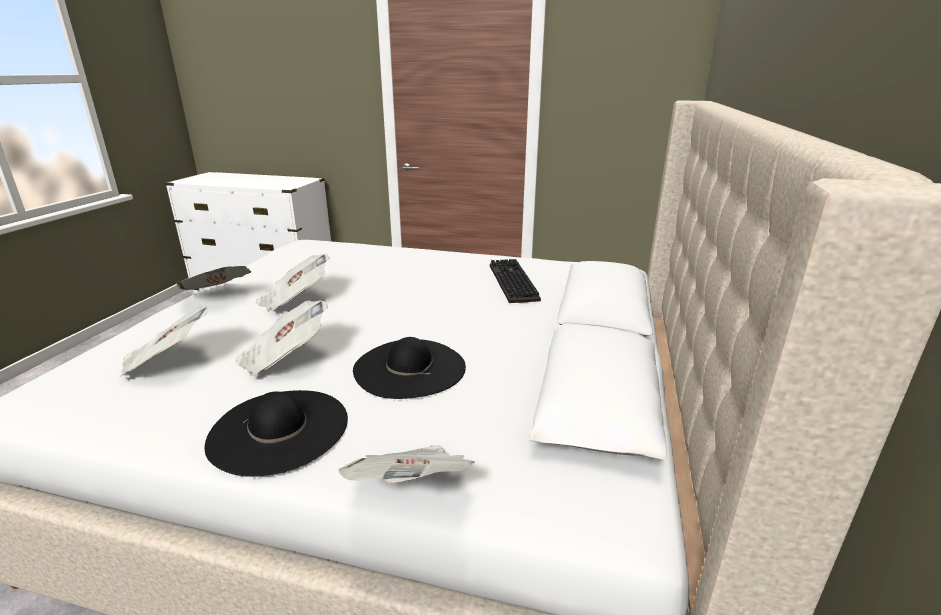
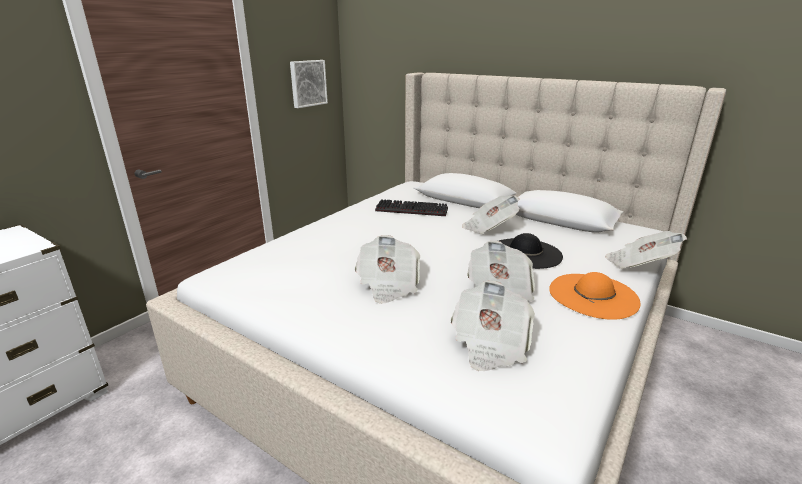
camera: 70 degrees left, 0 degrees up
newspaper [176,266,251,290] -> newspaper moved to [462,195,520,234]
black hat [205,390,348,477] -> orange hat [549,272,640,320]
none -> picture [290,60,328,108]

